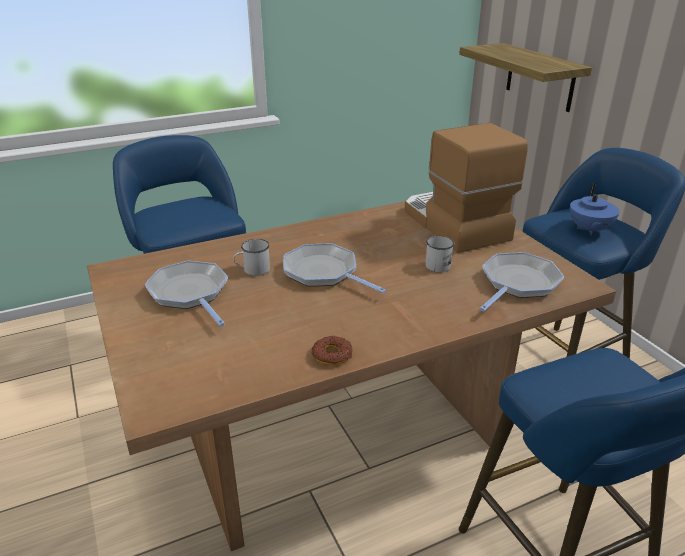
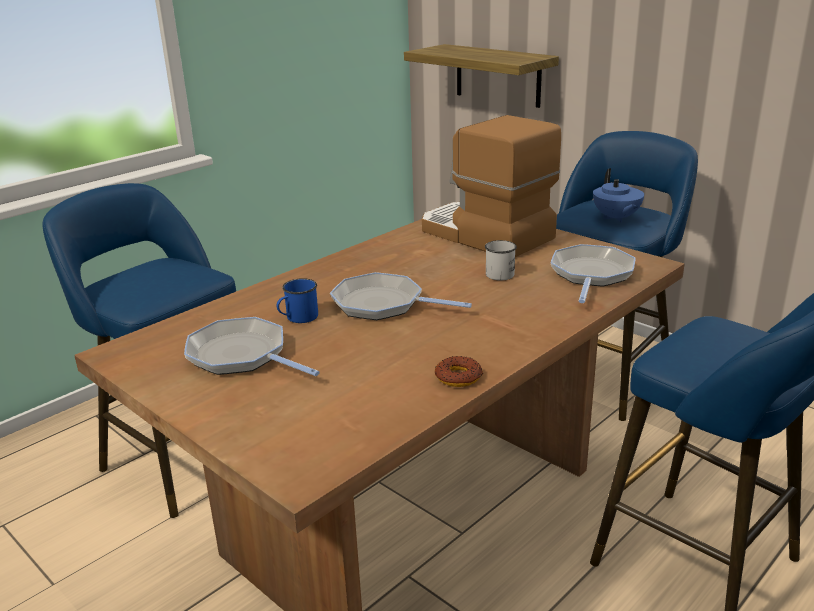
camera: 20 degrees left, 5 degrees down
white mug [233,239,270,276] -> blue mug [277,278,318,323]

